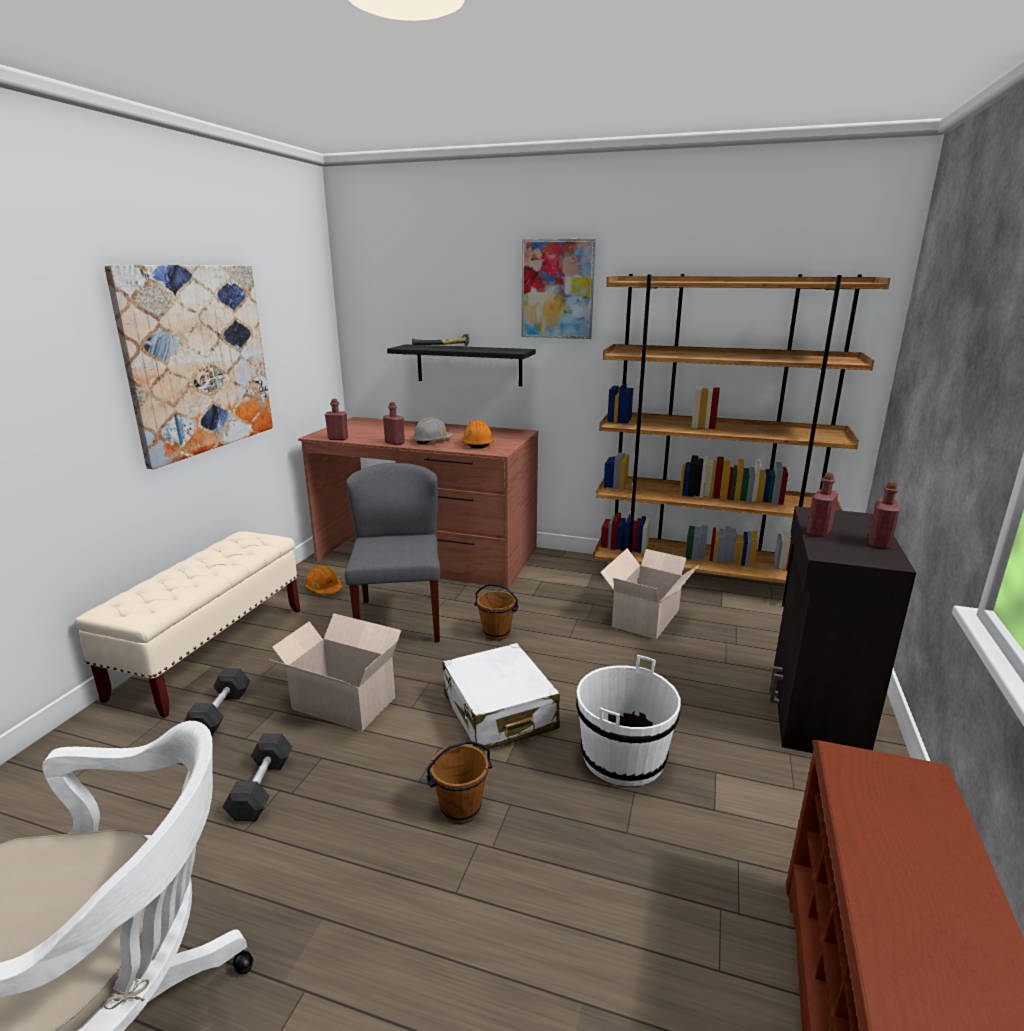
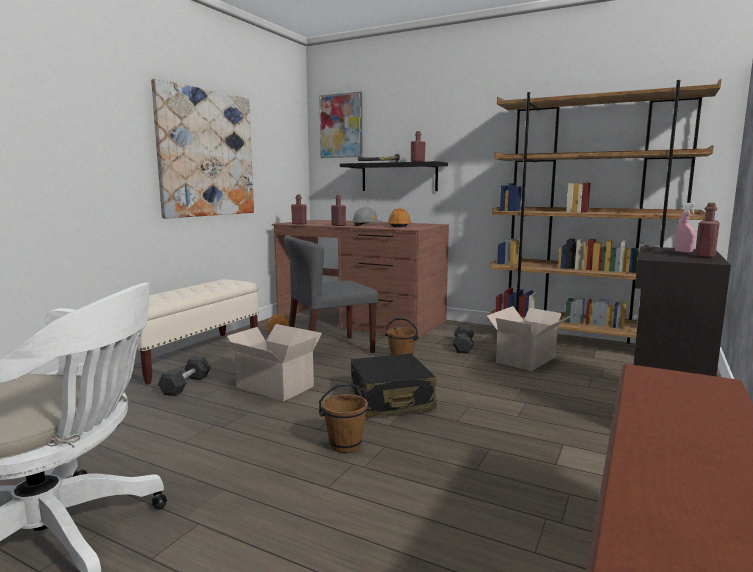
camera: 10 degrees right, 10 degrees down
grey dumbbell [222,733,293,821] -> grey dumbbell moved to [453,324,474,353]
grey chair [345,463,440,642] -> grey chair turned 120 degrees counterclockwise [284,236,378,353]
white suitcase [442,643,560,751] -> black suitcase [351,354,437,417]
picture [522,239,596,339] -> picture moved to [319,91,362,158]
white bucket [576,655,681,786] -> none
red bottle [806,473,838,537] -> red bottle moved to [411,131,425,162]
none -> pink spray bottle [675,203,697,253]

